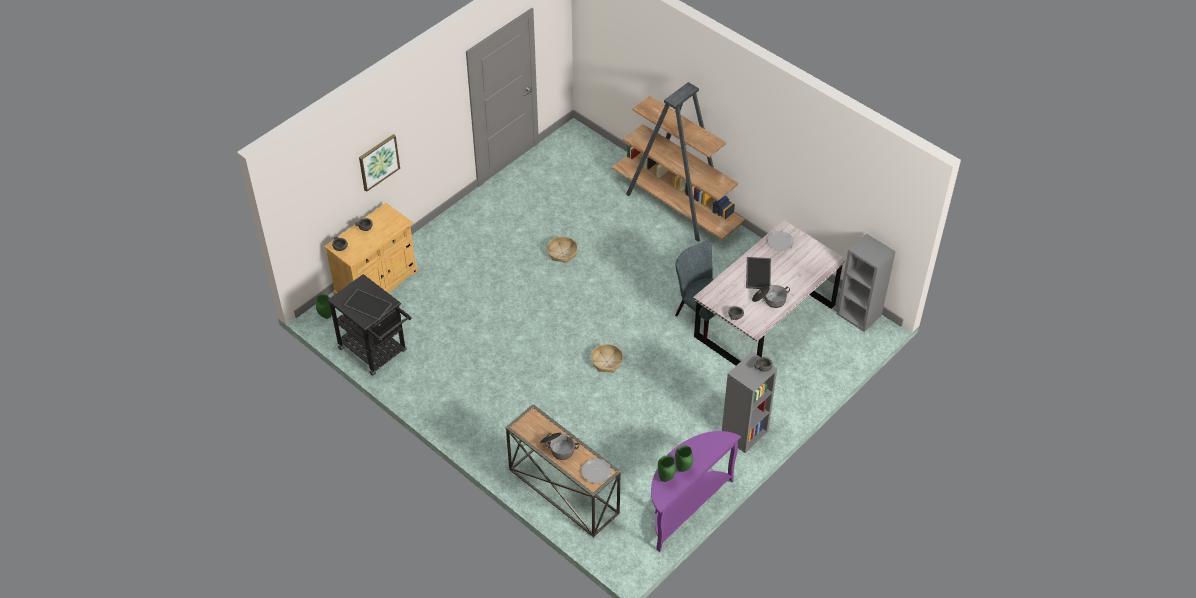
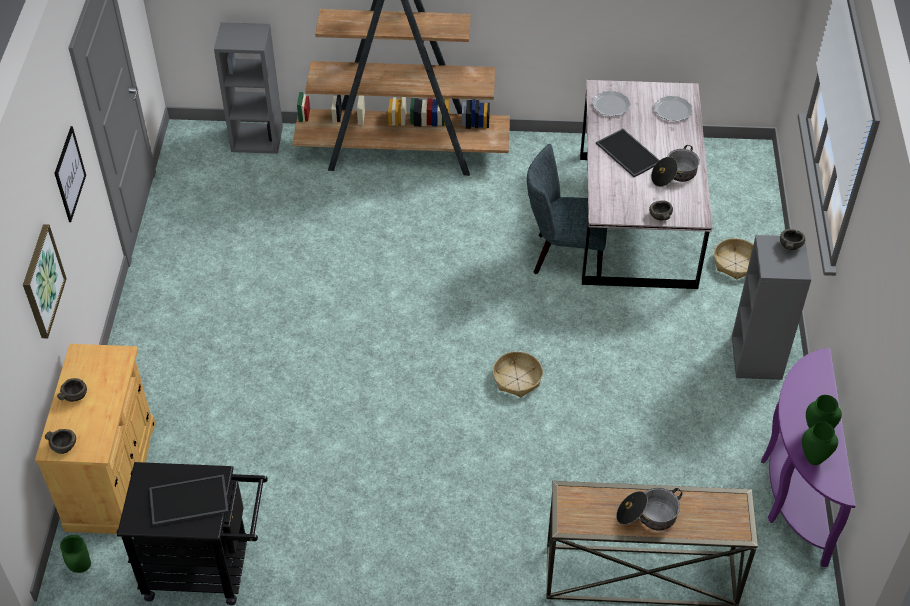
camera: 40 degrees left, 0 degrees up
basket [547,237,578,263] -> basket moved to [714,238,753,280]
plate [581,458,612,484] -> plate moved to [654,96,692,121]
grey bookcase [837,234,896,332] -> grey bookcase moved to [214,22,283,154]
none -> picture [54,126,86,222]

